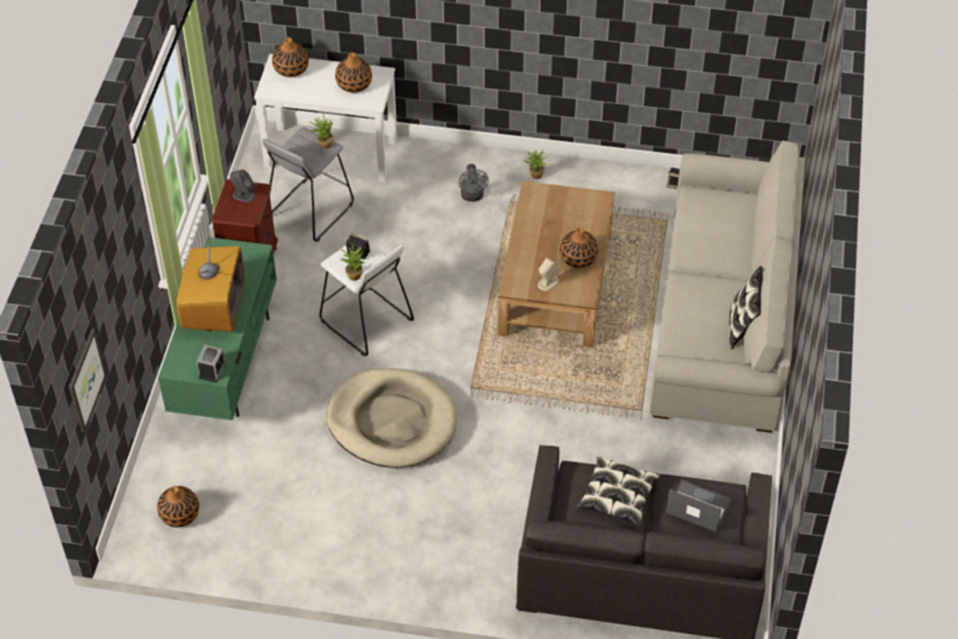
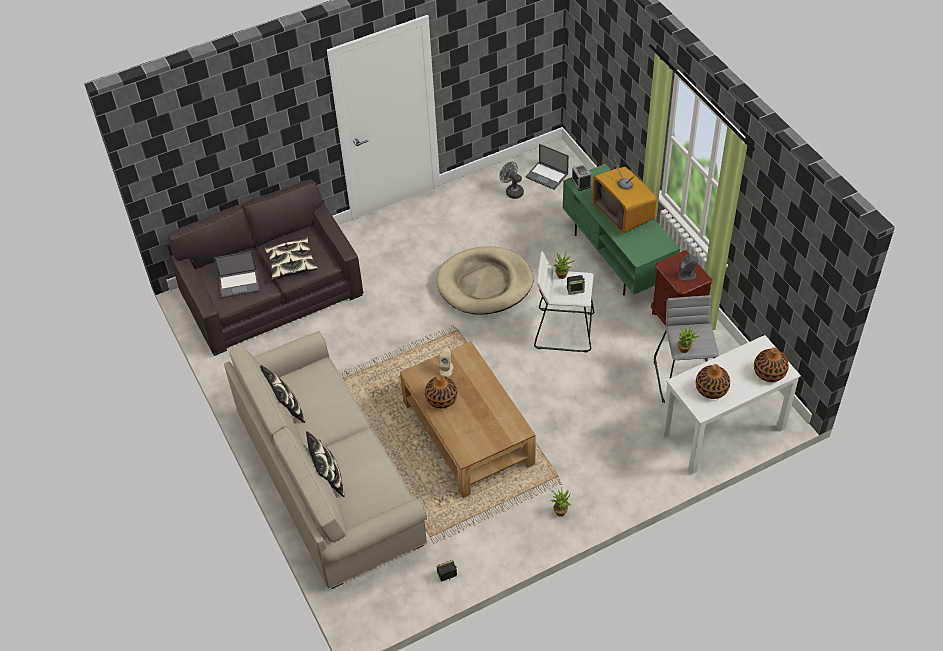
camera: 145 degrees right, 0 degrees up
picture [69,329,107,433] -> none
vase [157,486,199,527] -> laptop [525,144,569,190]
grey fan [458,164,489,202] -> grey fan moved to [499,162,524,199]
none -> pillow [306,431,345,497]

